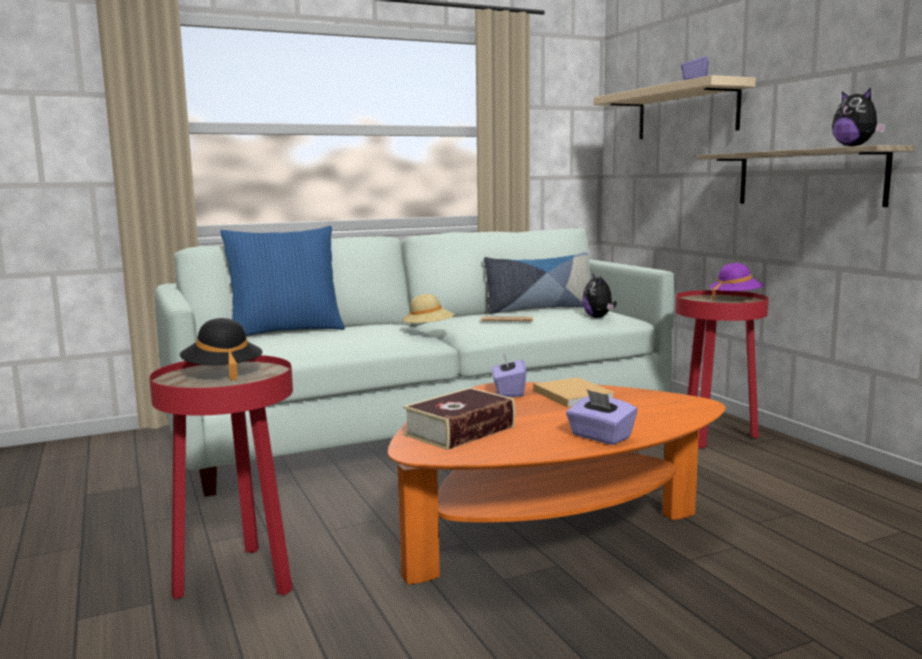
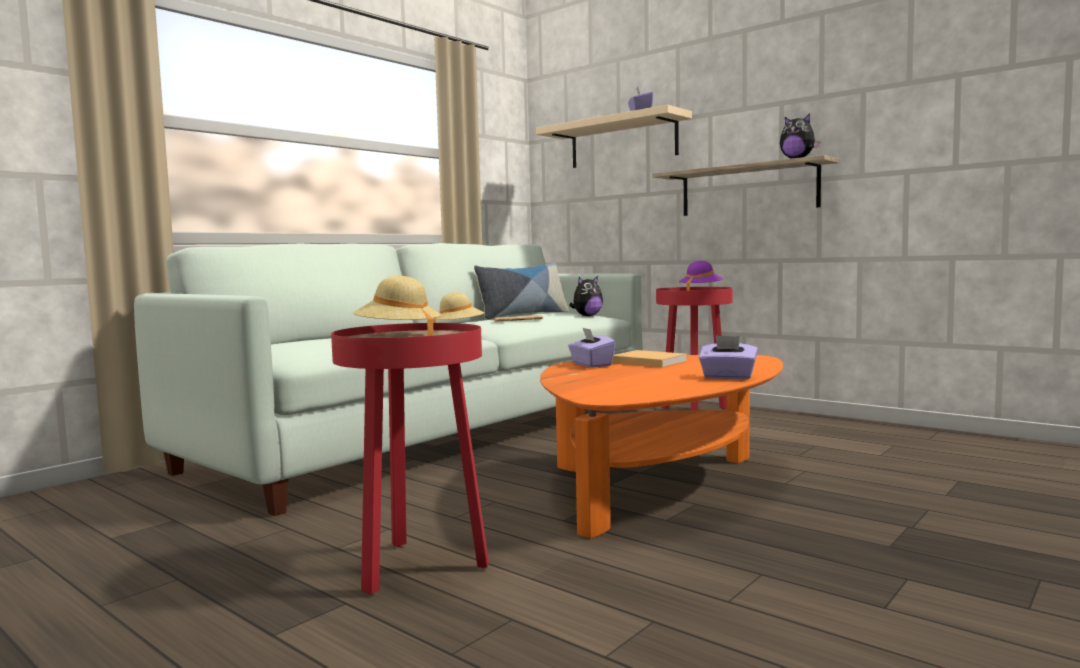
camera: 25 degrees left, 5 degrees down
black hat [180,318,262,381] -> beige hat [353,276,441,336]
blue pillow [220,226,345,336] -> none
book [403,388,515,450] -> none
plush toy [582,273,617,318] -> plush toy turned 90 degrees counterclockwise [569,276,603,316]

